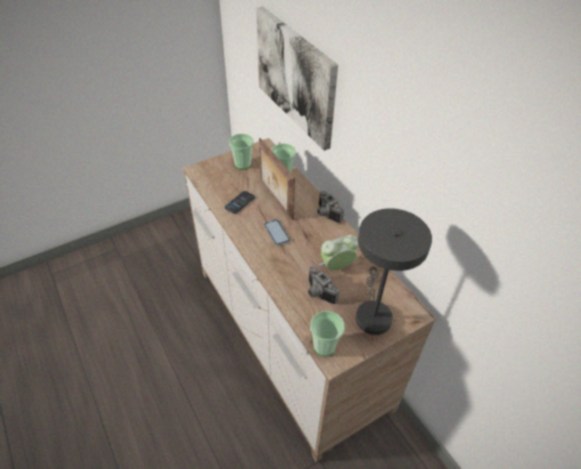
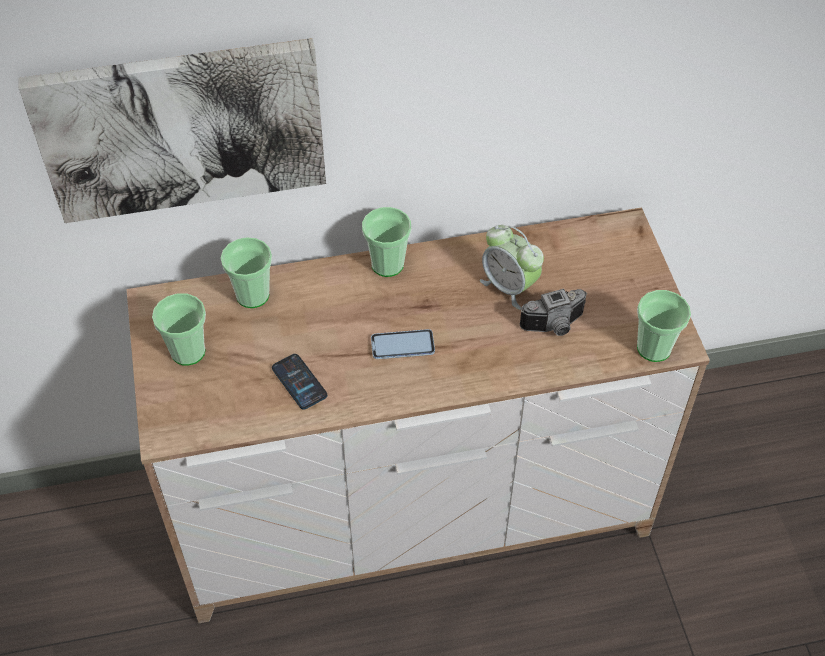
camera: 70 degrees left, 5 degrees up
picture frame [259,138,295,220] -> none
camera [317,191,344,223] -> cup [362,207,411,277]
alarm clock [319,235,359,270] -> alarm clock turned 45 degrees counterclockwise [480,225,544,310]
grey table lamp [356,208,432,335] -> none

